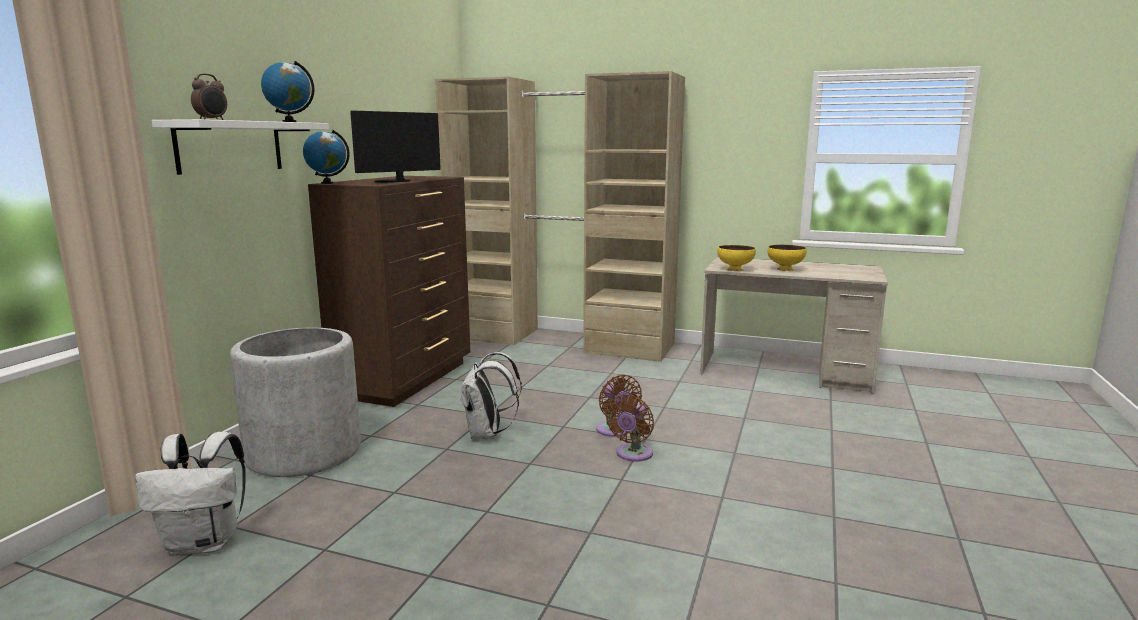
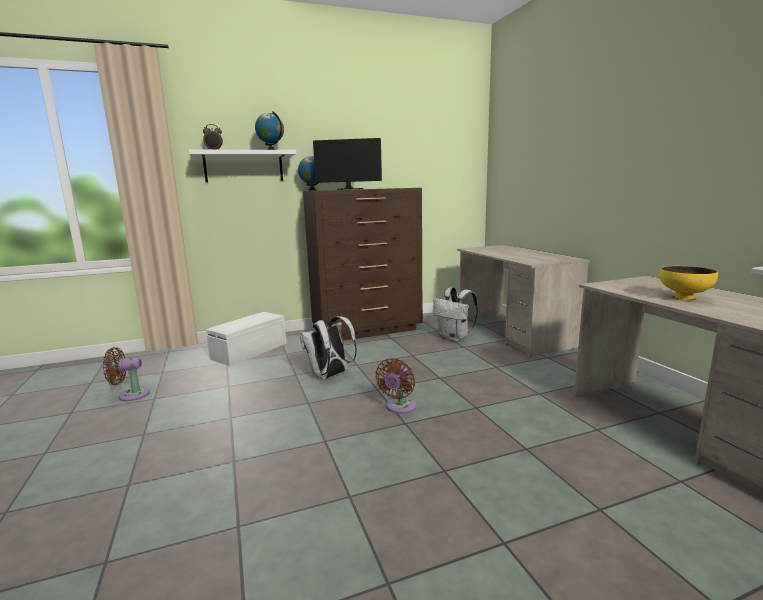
camera: 50 degrees right, 0 degrees up
white backpack [135,432,246,556] -> white backpack moved to [433,287,478,342]
grey planter [230,327,361,477] -> white storage box [206,312,286,366]
beige wardrobe [435,71,685,362] -> beige desk [457,245,590,357]
brown fan [606,395,654,462] -> brown fan moved to [103,347,150,402]
yellow bowl [717,245,756,271] -> none

